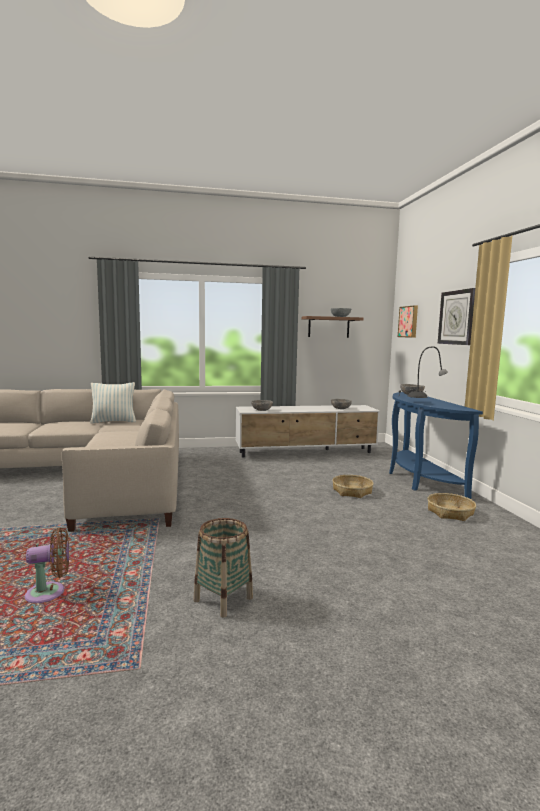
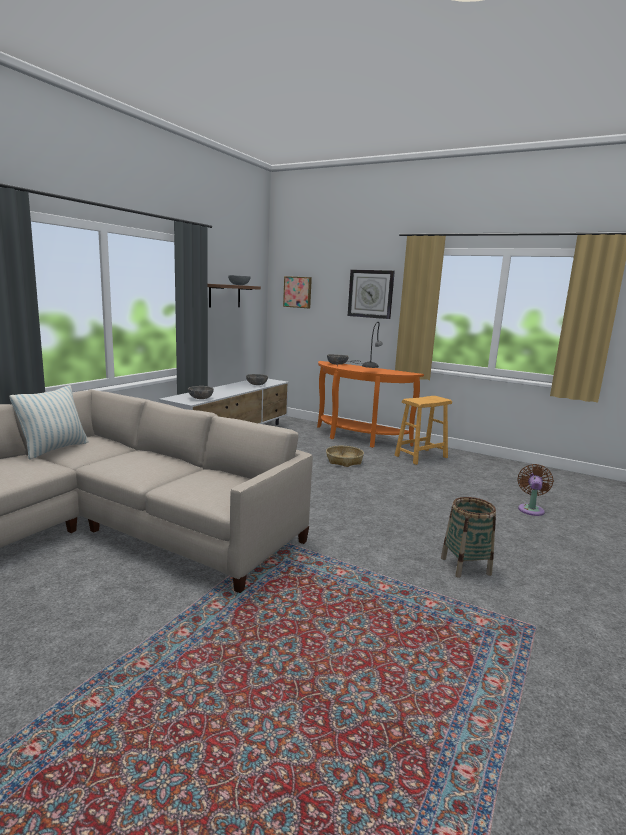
camera: 50 degrees left, 5 degrees up
brown fan [24,528,69,603] -> brown fan moved to [517,464,554,516]
blue console table [389,392,483,499] -> orange console table [317,361,424,448]
basket [427,493,476,521] -> brown stool [394,396,452,465]

